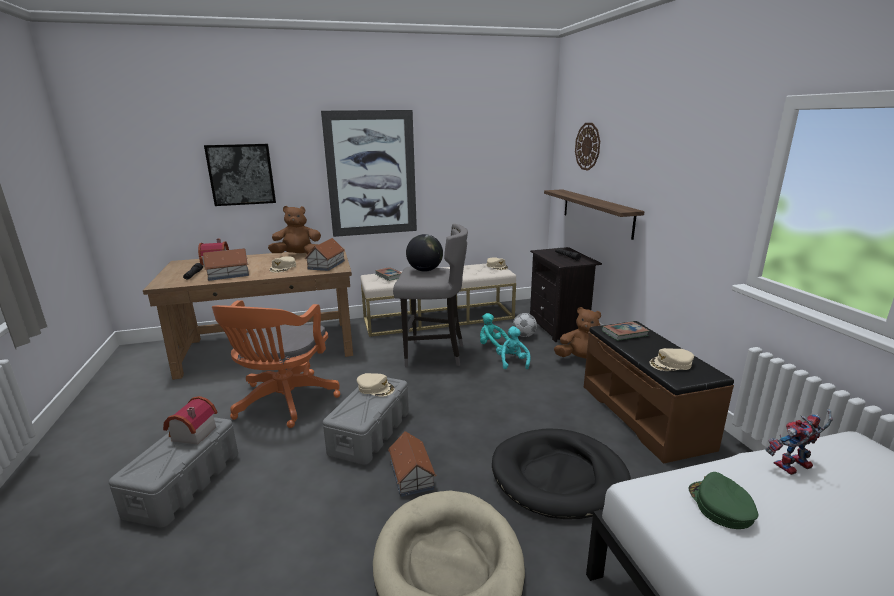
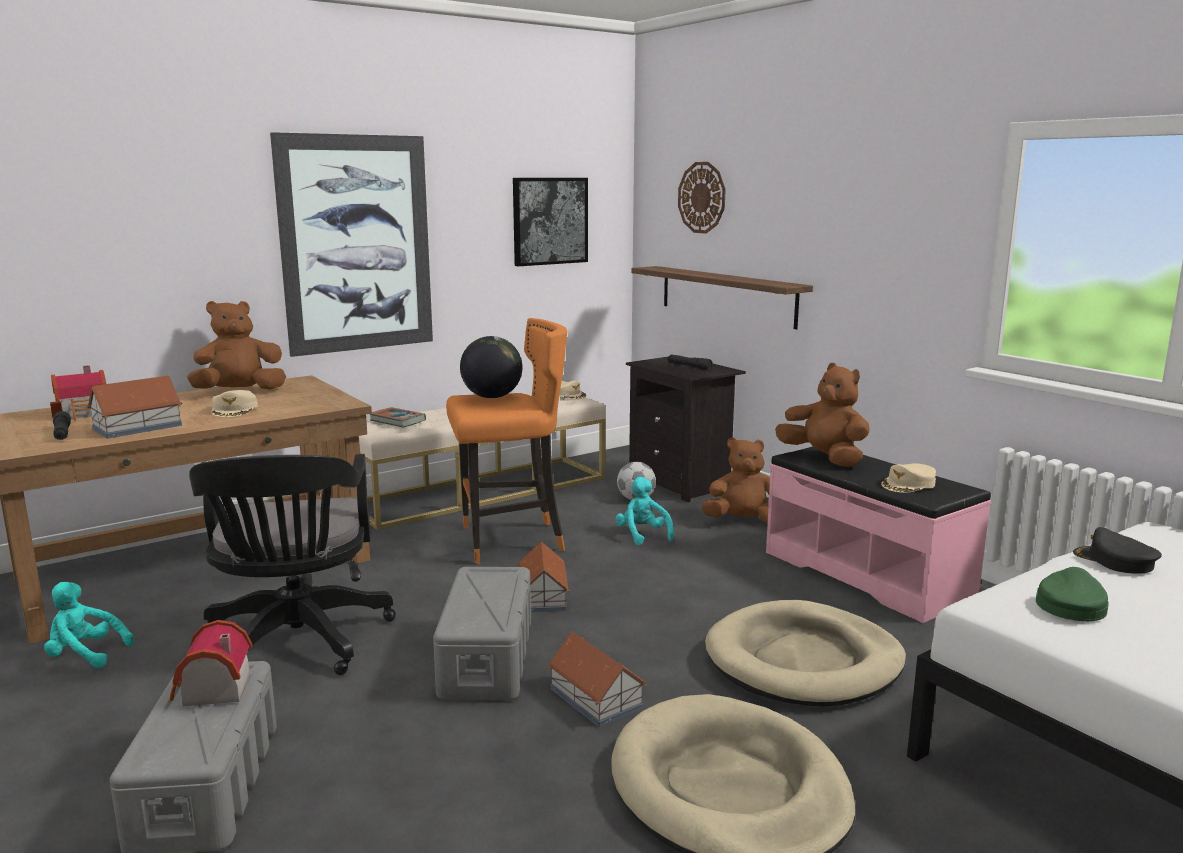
camera: 20 degrees left, 5 degrees down
picture [204,144,276,206] -> picture moved to [513,178,588,266]
orange office chair [212,300,340,428] -> black office chair [189,454,396,675]
toy house [305,238,345,271] -> toy house moved to [518,542,570,612]
beige cap [357,373,395,397] -> none
grey stool [393,224,468,367] -> orange stool [446,318,567,564]
turquoise plush toy [480,313,510,349] -> turquoise plush toy moved to [44,582,134,668]
black dog bed [492,428,631,519] -> beige dog bed [705,600,906,707]
brown bench [584,321,734,464] -> pink bench [766,446,991,623]
book [601,321,649,341] -> brown plush toy [775,363,869,466]
green cap [689,472,759,529] -> green cap turned 60 degrees clockwise [1036,567,1109,621]
toy robot [765,409,832,475] -> black cap [1073,527,1162,574]

